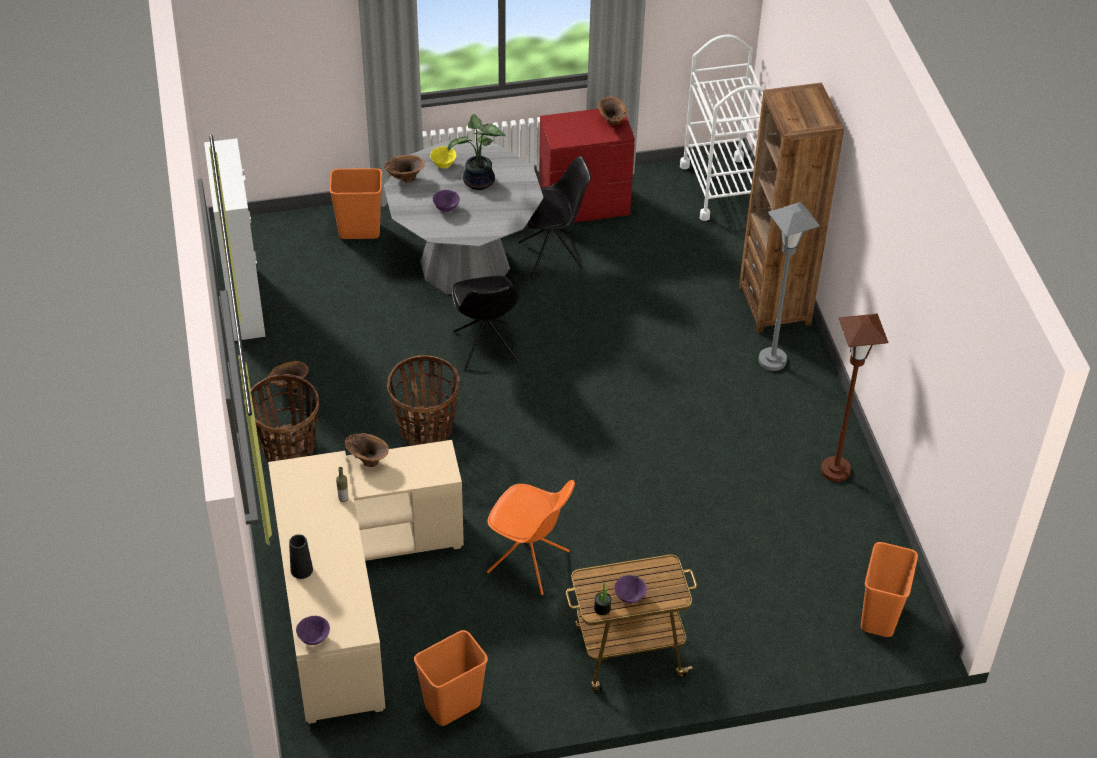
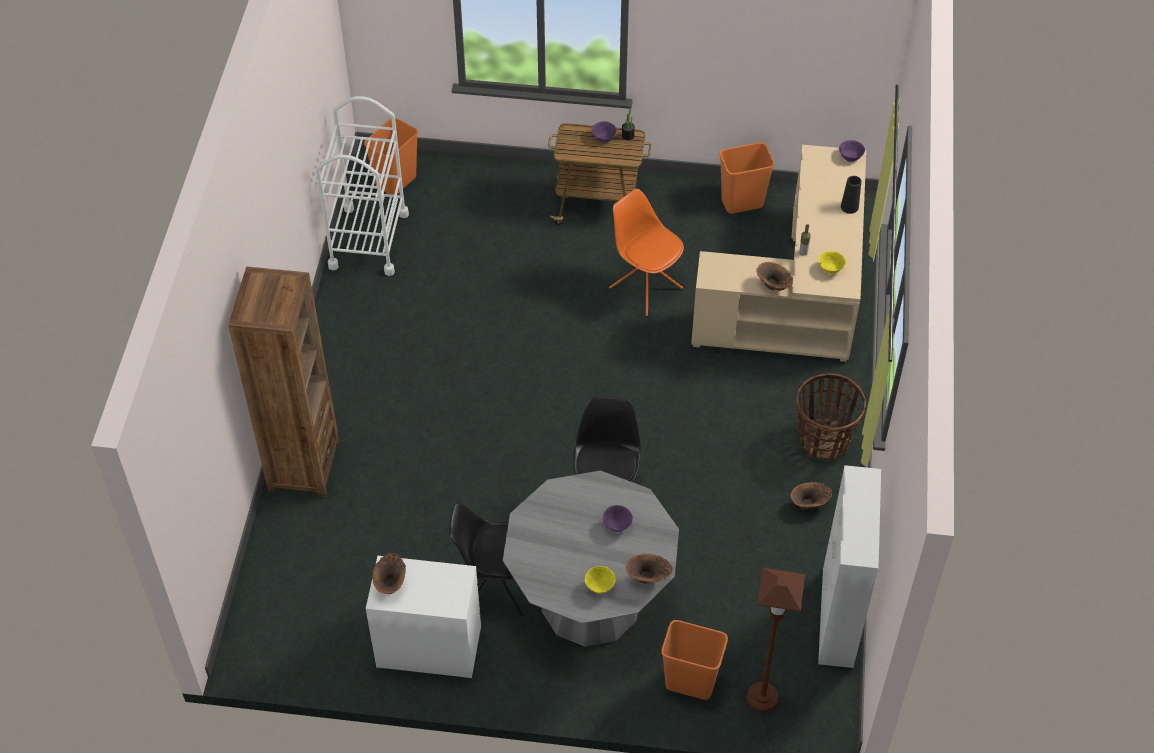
camera: 160 degrees left, 5 degrees up
basket [387,355,460,446] -> none
potted plant [447,114,506,190] -> none
red dresser [539,109,635,223] -> white dresser [366,556,481,679]
white cart [680,35,764,221] -> white cart moved to [316,96,409,276]
grey floor lamp [758,202,820,371] -> none
brown floor lamp [821,314,888,482] -> brown floor lamp moved to [747,568,805,712]
none -> yellow bowl [818,251,846,274]

